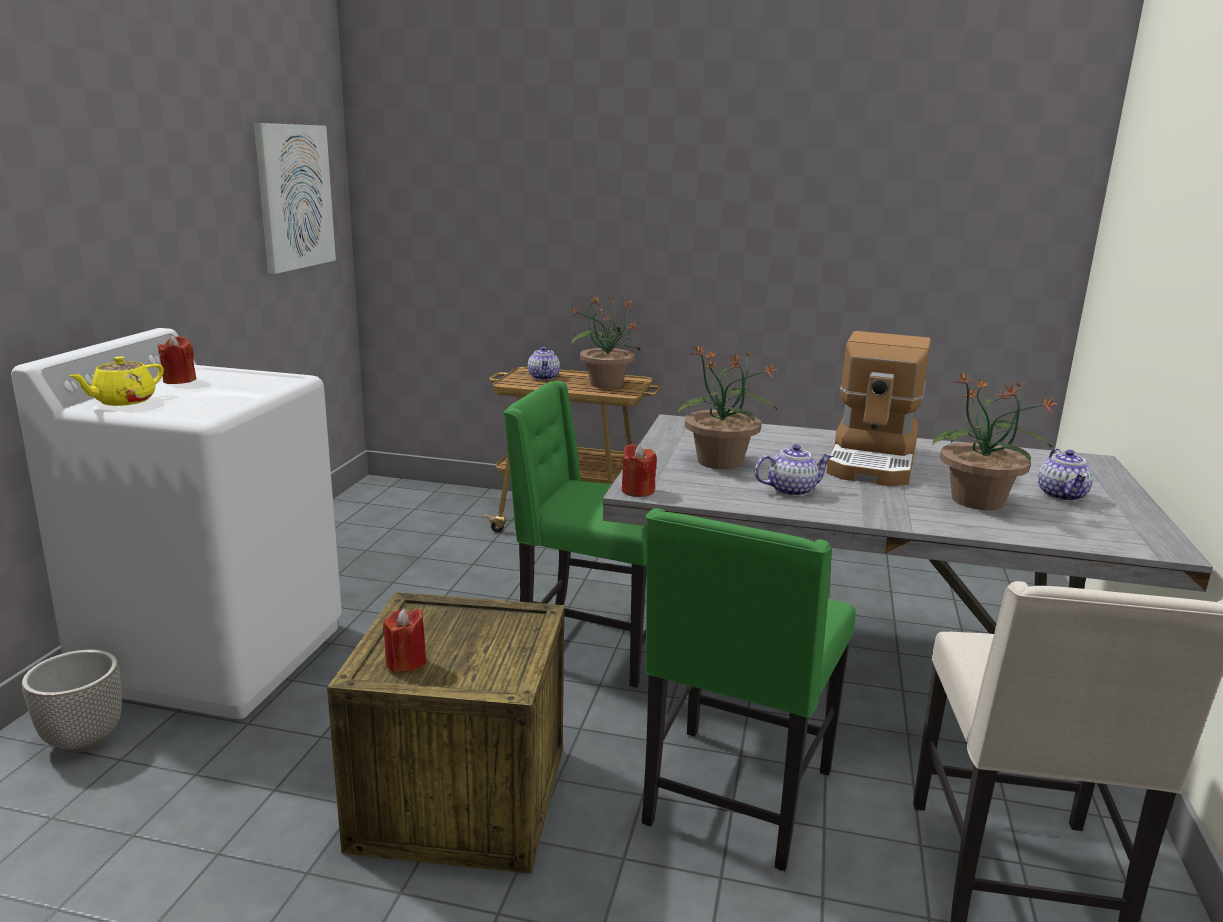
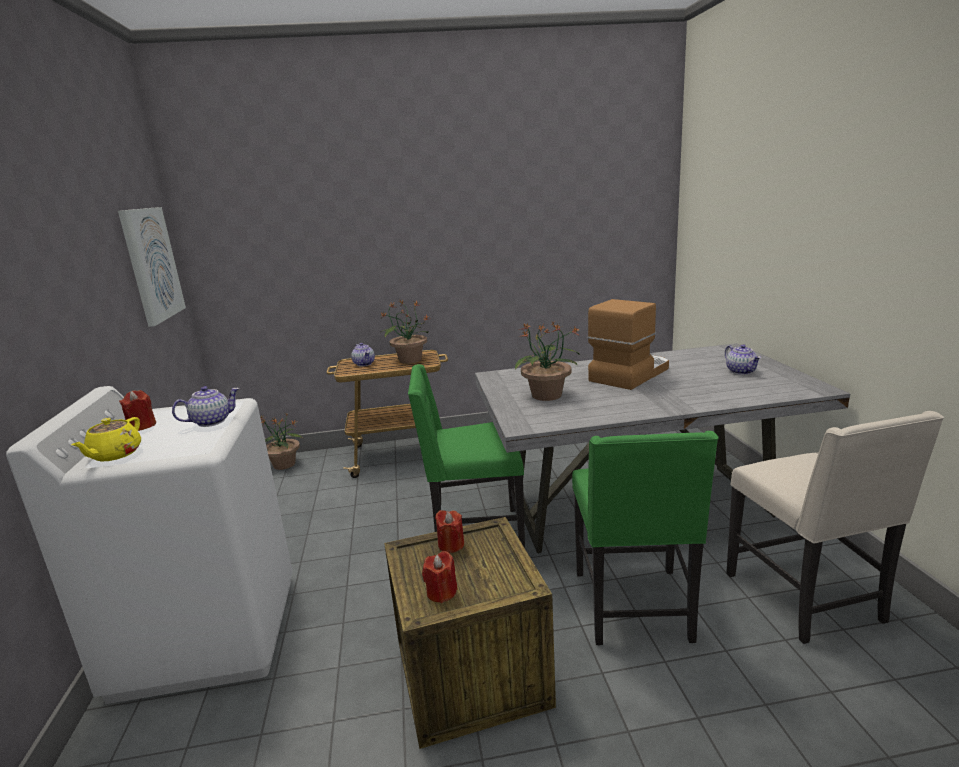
camera: 20 degrees left, 0 degrees up
planter [22,650,122,753] -> none
red candle [622,444,657,497] -> red candle moved to [435,510,464,553]
teapot [755,444,833,497] -> teapot moved to [172,386,239,427]
coffee machine [826,331,931,486] -> coffee machine turned 135 degrees counterclockwise [588,299,669,390]
potted plant [932,374,1059,510] -> potted plant moved to [260,413,303,470]

